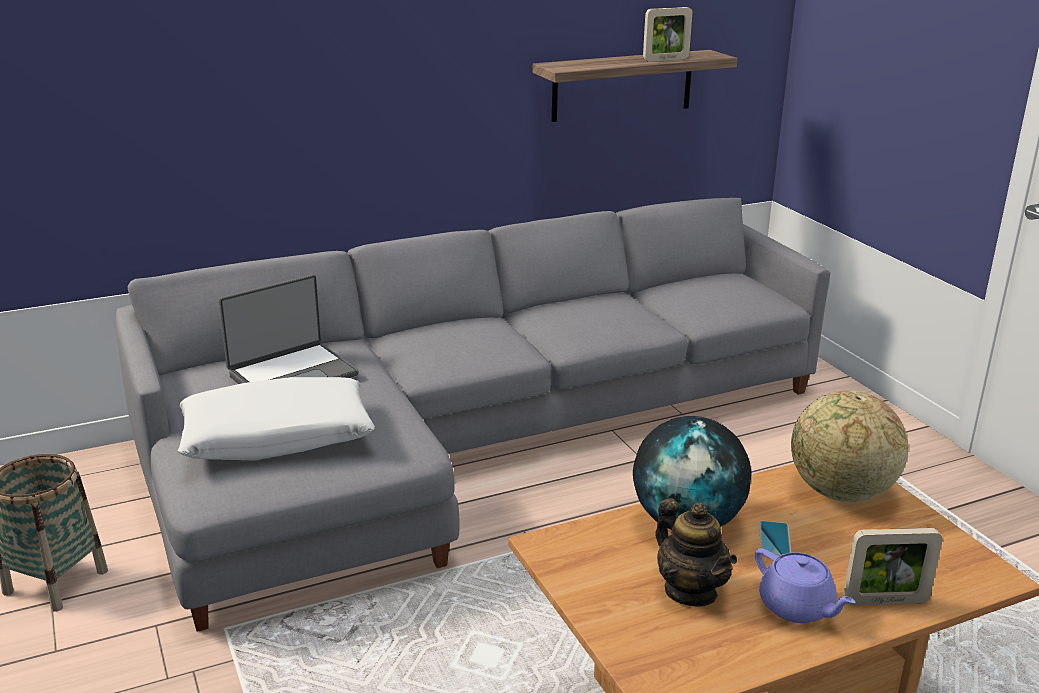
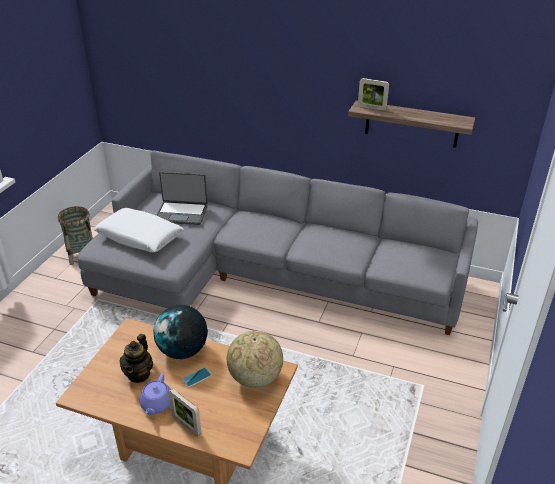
camera: 45 degrees right, 10 degrees up
picture frame [643,7,692,62] -> picture frame moved to [358,78,389,111]

